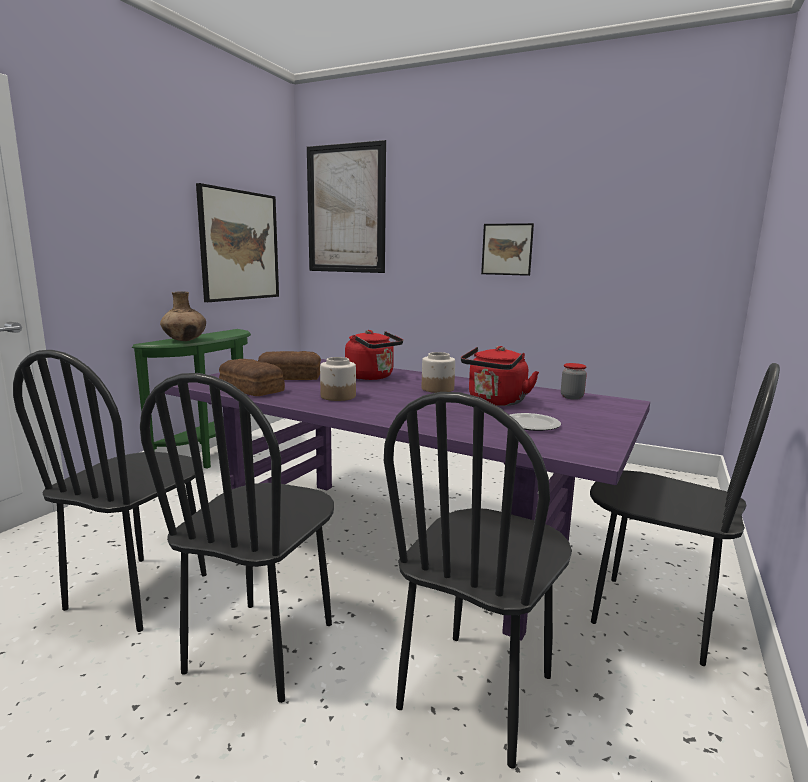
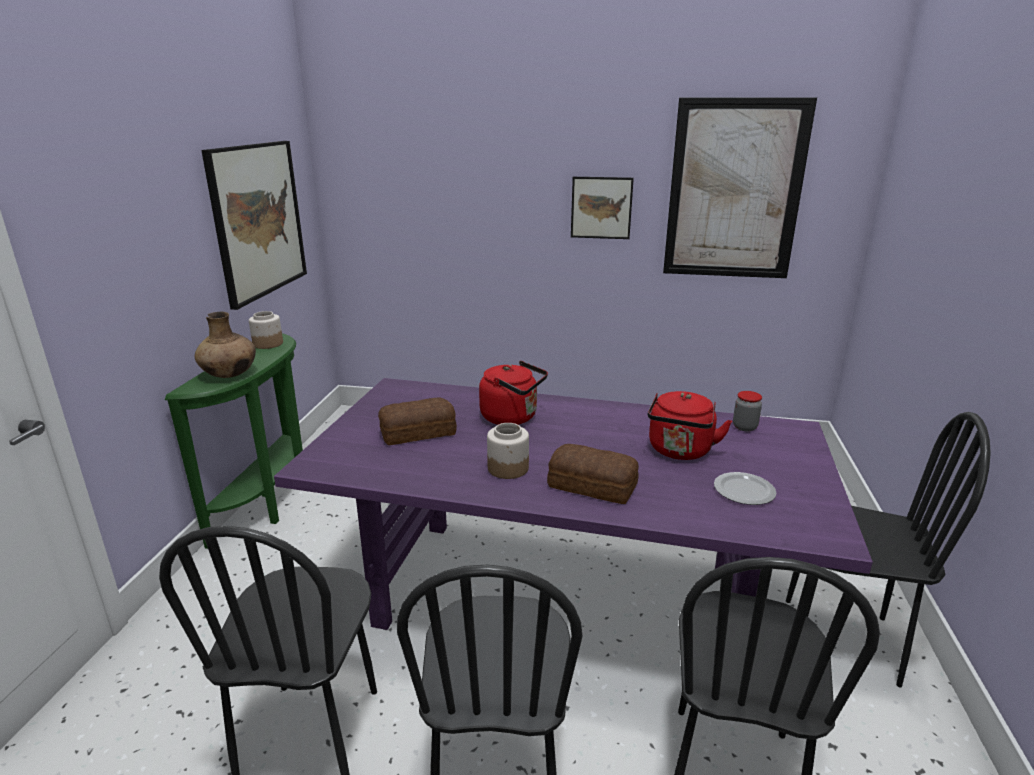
camera: 15 degrees left, 10 degrees up
bread [219,359,285,396] -> bread moved to [547,444,639,504]
picture [307,140,386,273] -> picture moved to [663,97,817,278]
jar [422,352,455,393] -> jar moved to [249,311,283,349]

